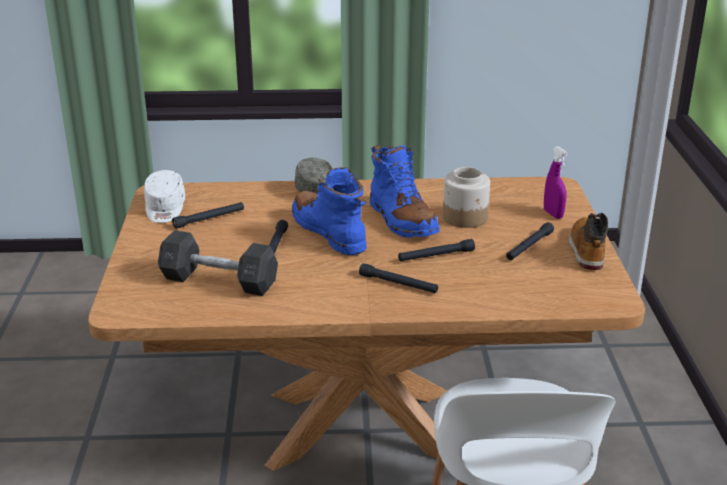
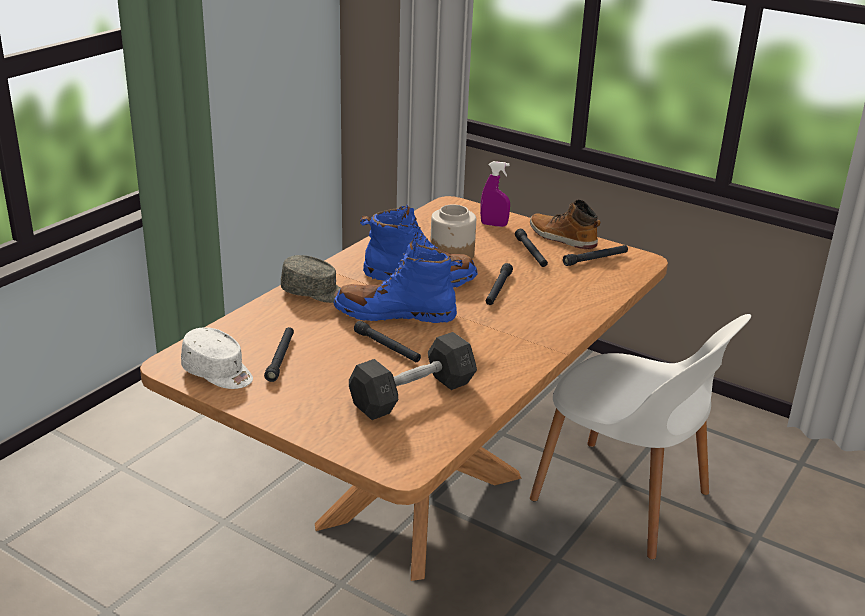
camera: 55 degrees left, 0 degrees up
black flashlight [359,263,438,293] -> black flashlight moved to [563,245,628,266]

